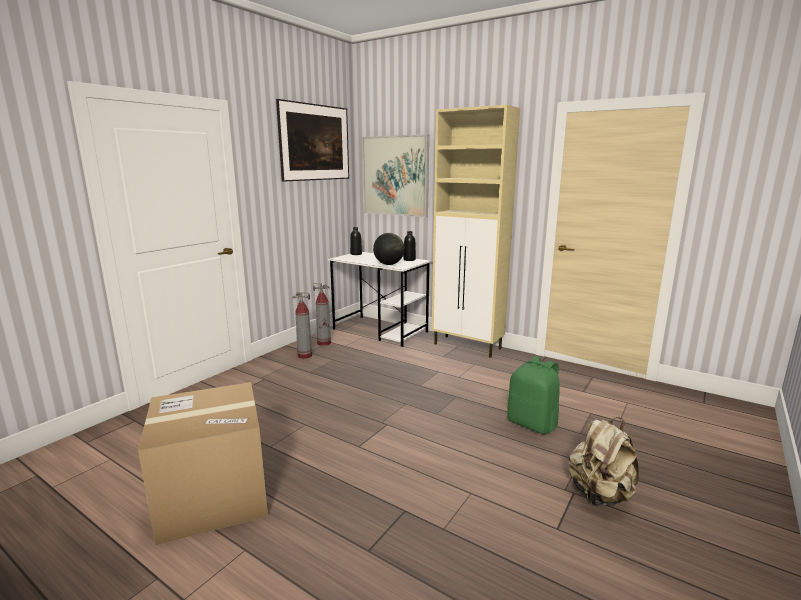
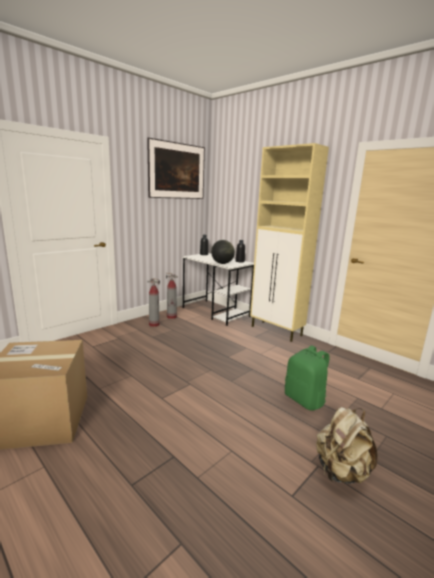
camera: 10 degrees right, 0 degrees up
picture [362,134,429,217] -> none

